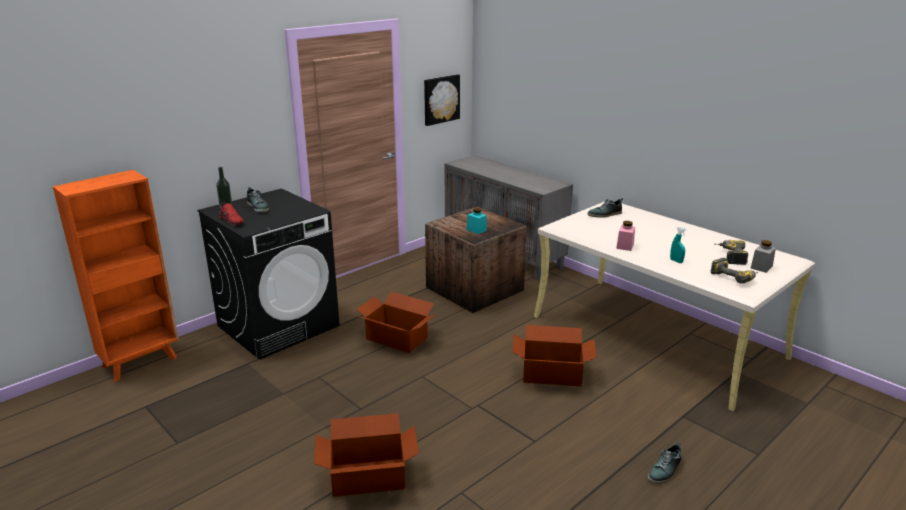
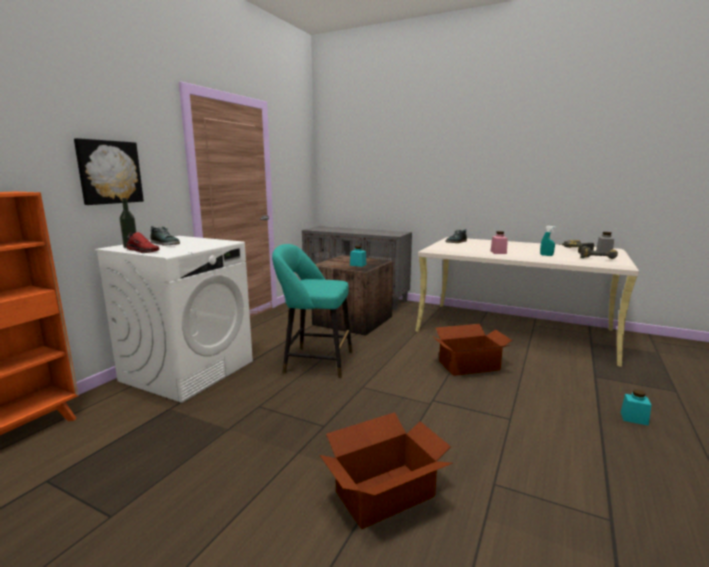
camera: 20 degrees left, 10 degrees down
black washing machine [197,188,340,360] -> white washing machine [95,236,253,403]
cardboard box [356,291,436,353] -> turquoise stool [272,244,352,378]
picture [424,74,460,126] -> picture moved to [74,138,144,205]
shoe [648,442,681,484] -> turquoise jar [621,390,652,426]

